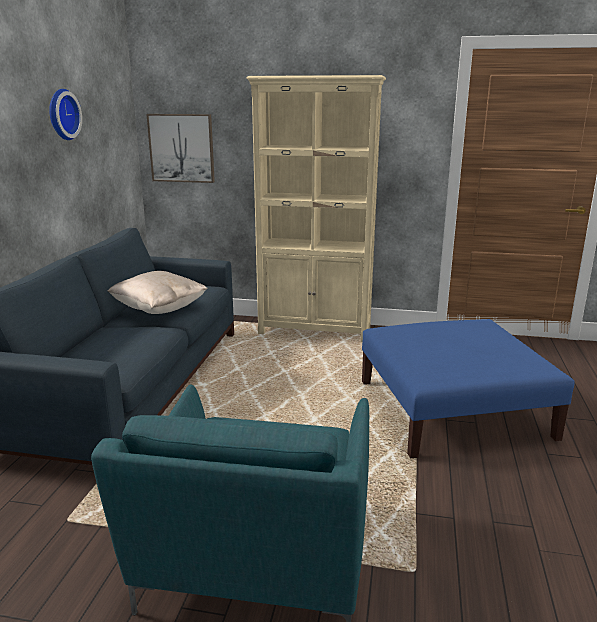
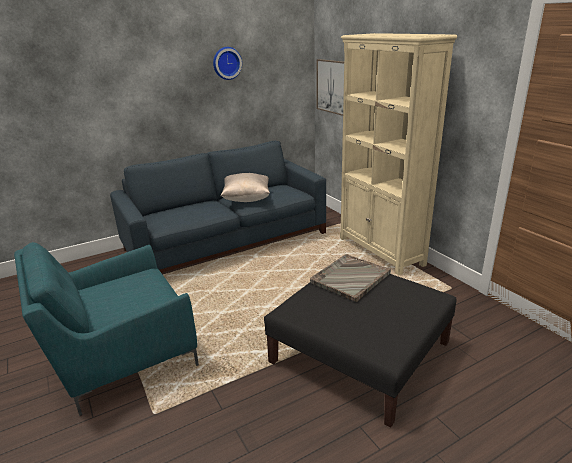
camera: 50 degrees right, 5 degrees up
blue ottoman [362,319,575,458] -> black ottoman [264,274,457,428]
none -> grey tray [310,254,391,302]

